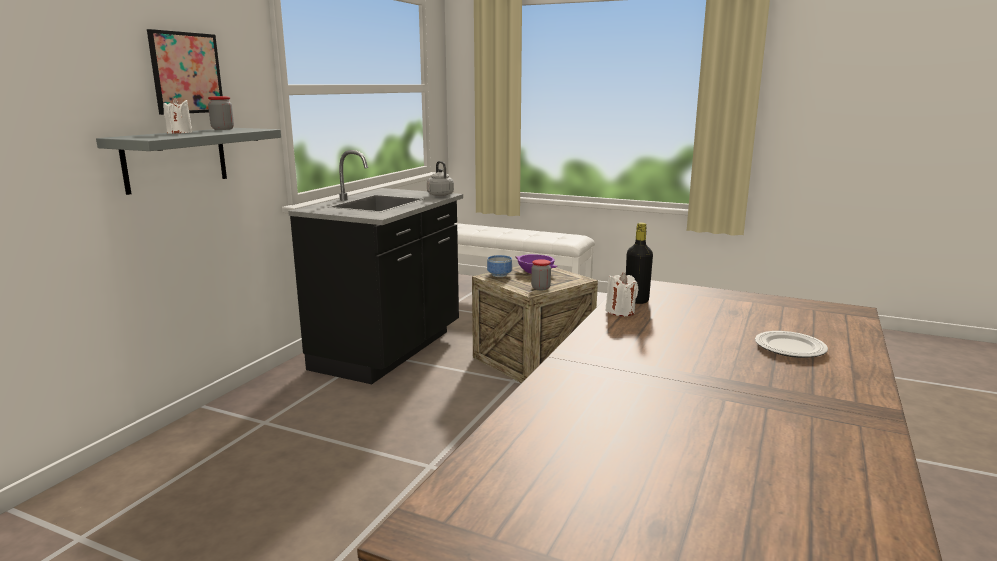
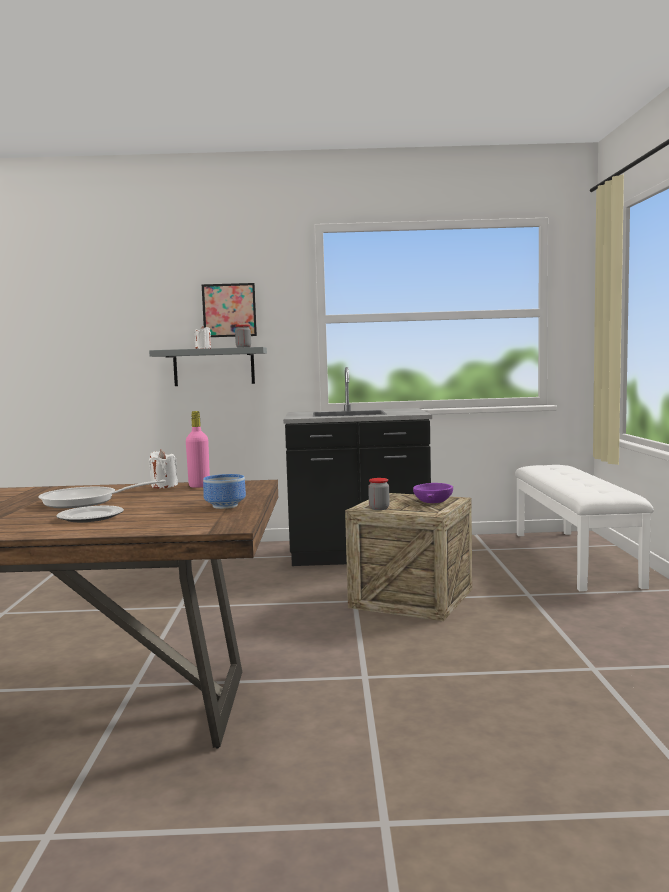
camera: 65 degrees right, 10 degrees down
grey kettle [427,161,454,196] -> none
bowl [487,255,512,277] -> bowl moved to [203,474,246,509]
black bottle [626,222,653,304] -> pink bottle [186,411,210,488]
none -> frying pan [38,480,166,508]

